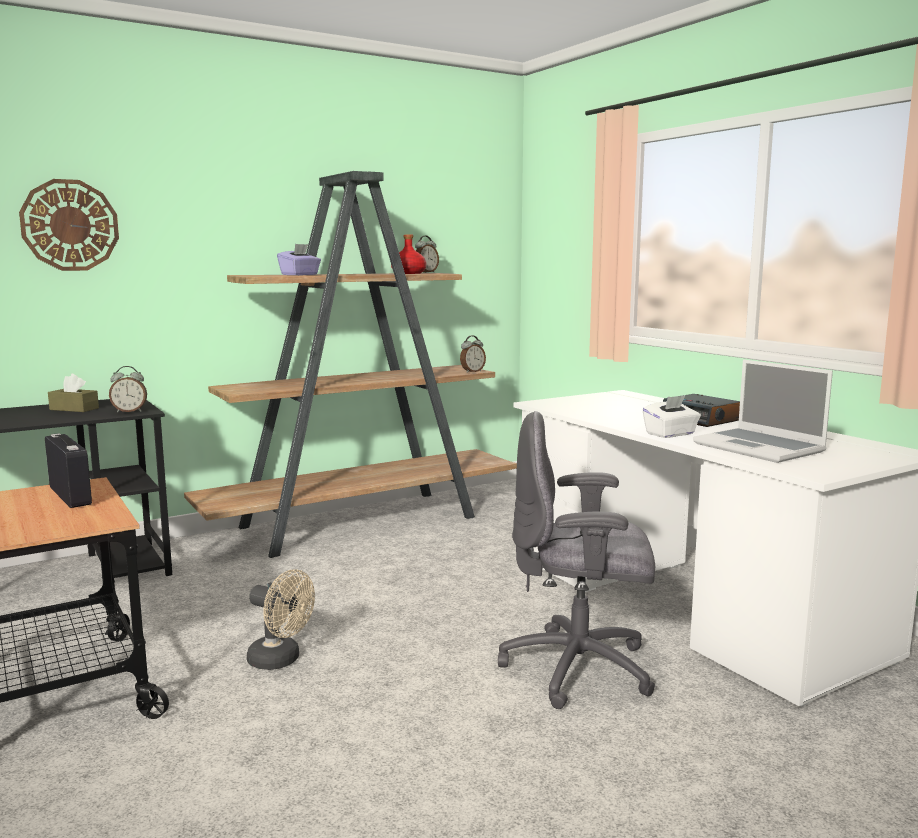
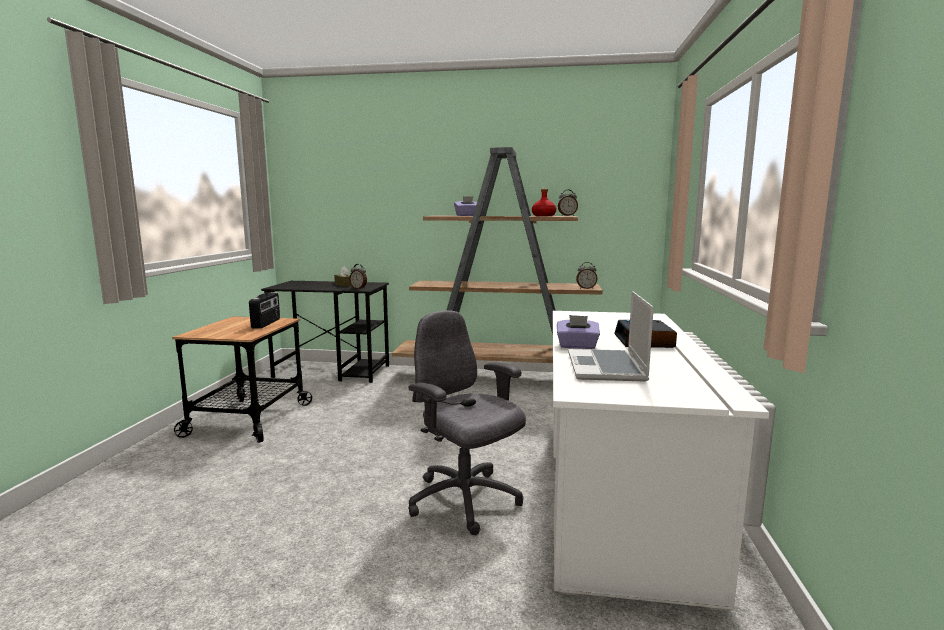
camera: 40 degrees right, 0 degrees up
wall clock [19,179,119,271] -> none
beige fan [247,569,315,670] -> none
white tissue box [643,395,701,438] -> purple tissue box [557,315,600,349]

